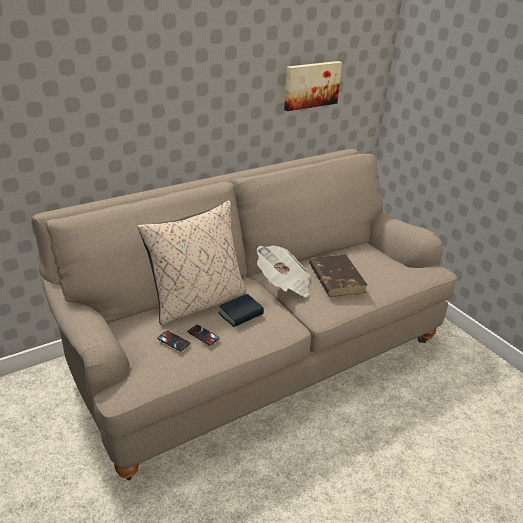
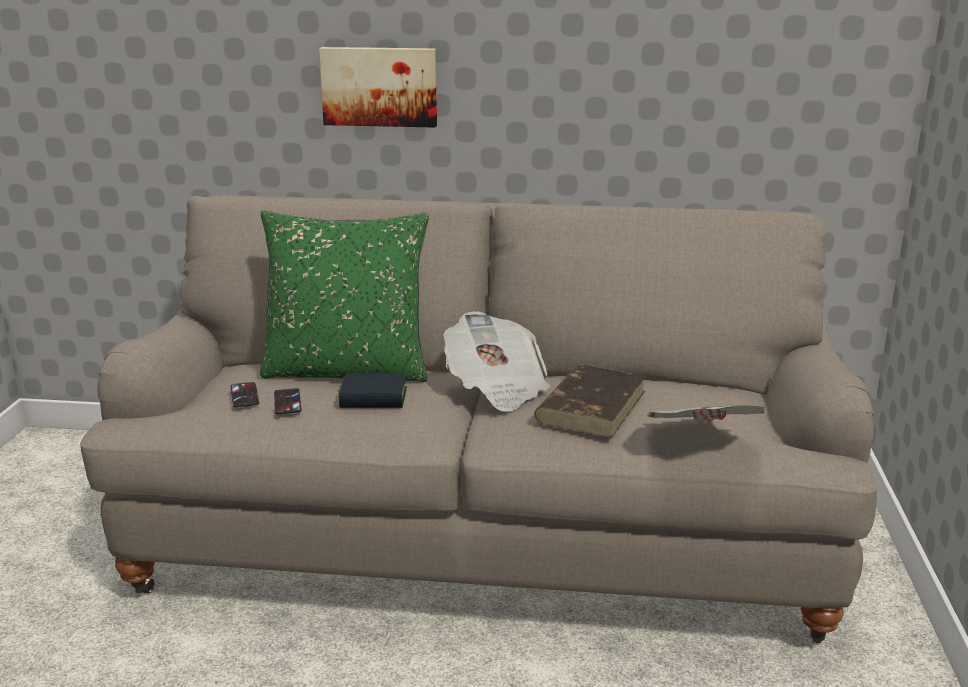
camera: 40 degrees right, 10 degrees down
beige pillow [137,200,247,325] -> green pillow [260,210,429,382]
picture [284,61,342,111] -> picture moved to [319,47,437,127]
none -> newspaper [647,405,765,425]

